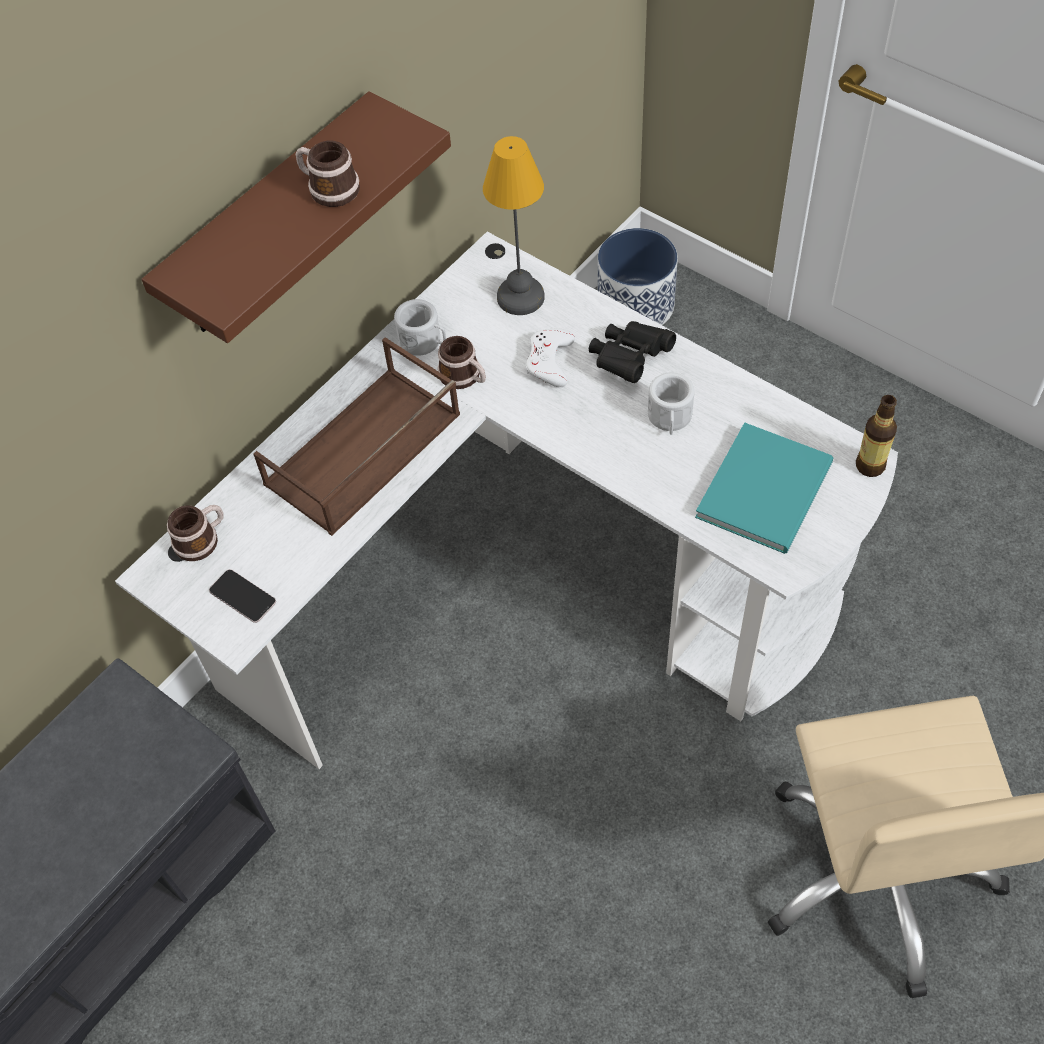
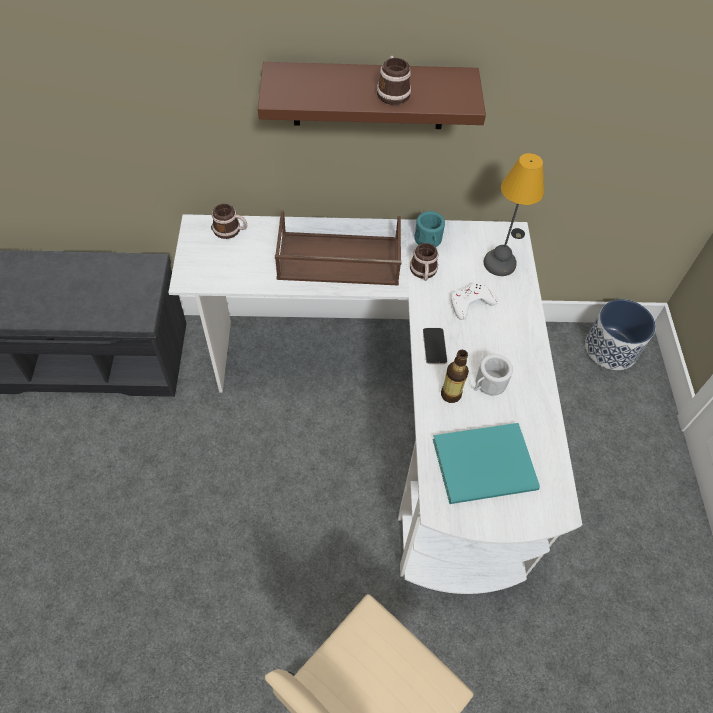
camera: 45 degrees right, 0 degrees up
phone [209,569,276,623] -> phone moved to [423,328,447,364]
white mug [394,299,446,356] -> turquoise mug [414,211,445,247]
black binoculars [589,321,676,383] -> none
bottle [856,395,897,477] -> bottle moved to [441,350,469,403]

